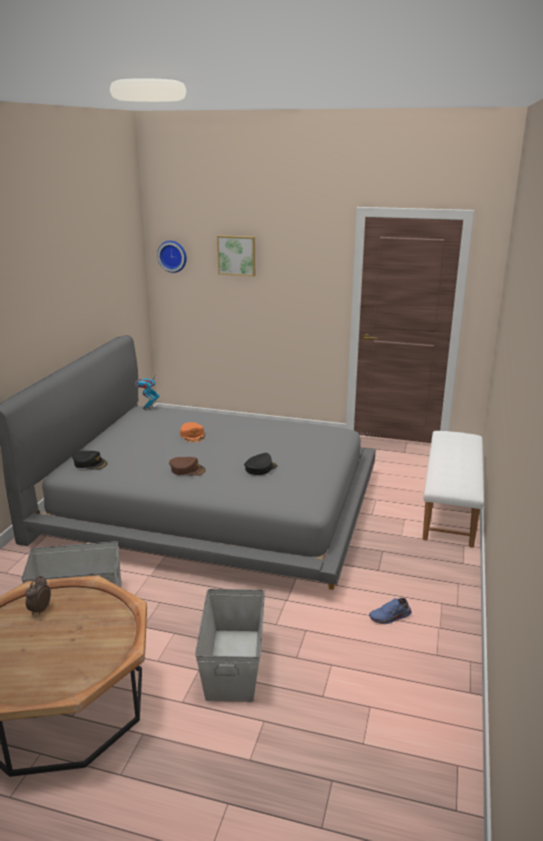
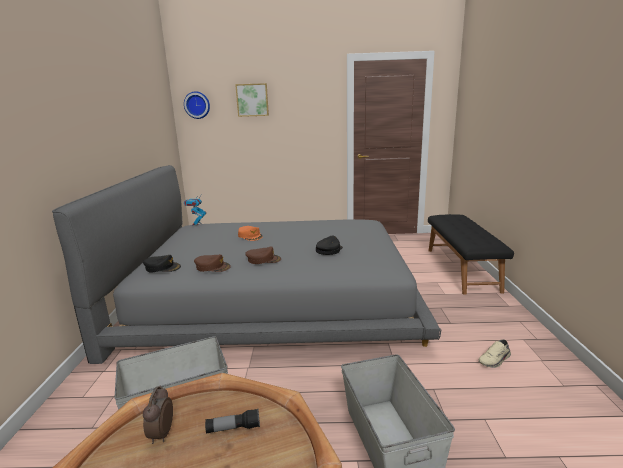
camera: 15 degrees left, 5 degrees down
blue shoe [369,598,412,624] -> beige shoe [479,339,511,368]
white bench [423,431,484,548] -> black bench [428,214,514,295]
none -> brown cap [194,254,231,272]
none -> flashlight [205,409,260,434]

